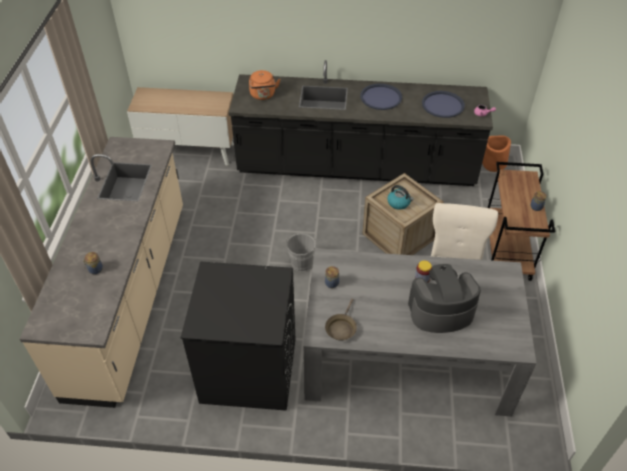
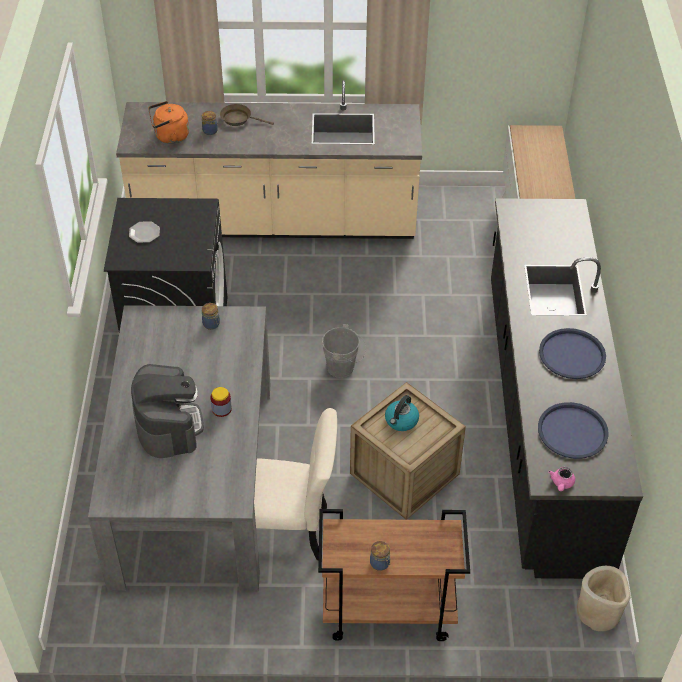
camera: 85 degrees right, 0 degrees up
orange kettle [249,70,280,100] -> orange kettle moved to [148,101,189,144]
brown frying pan [325,299,357,341] -> brown frying pan moved to [220,104,274,126]
orange planter [482,135,511,172] -> beige planter [577,566,631,631]
none -> plate [129,221,160,243]

